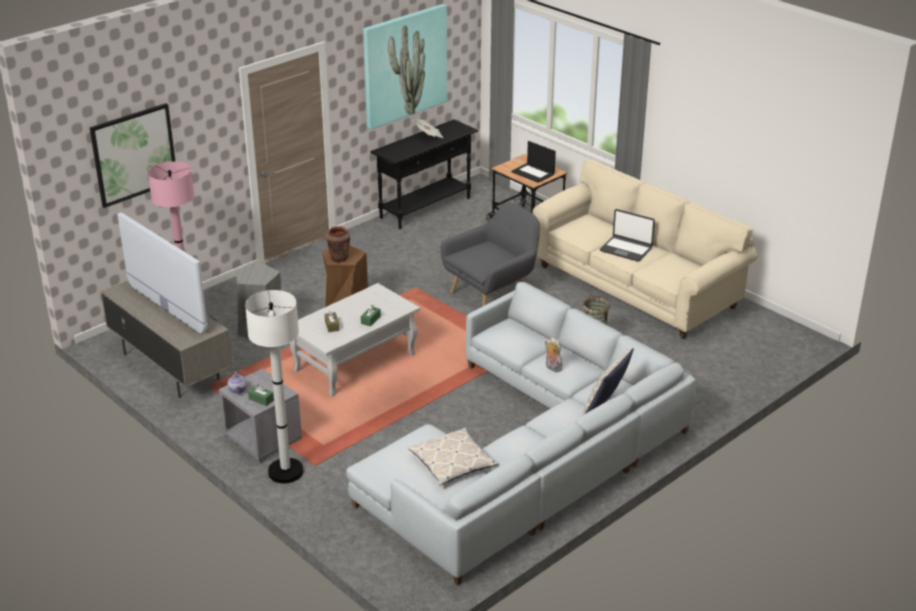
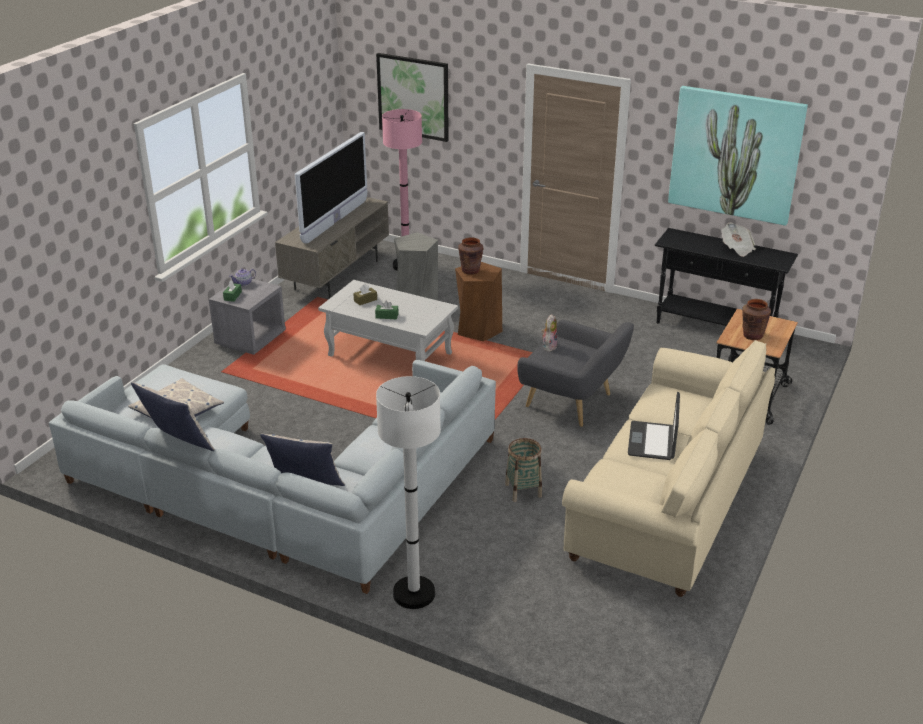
camera: 70 degrees right, 0 degrees up
white floor lamp [245,290,303,483] -> white floor lamp moved to [376,376,441,609]
laptop [511,141,556,183] -> brown vase [742,299,771,340]
plush toy [545,338,562,372] -> plush toy moved to [542,314,557,352]
none -> pillow [131,382,215,451]

